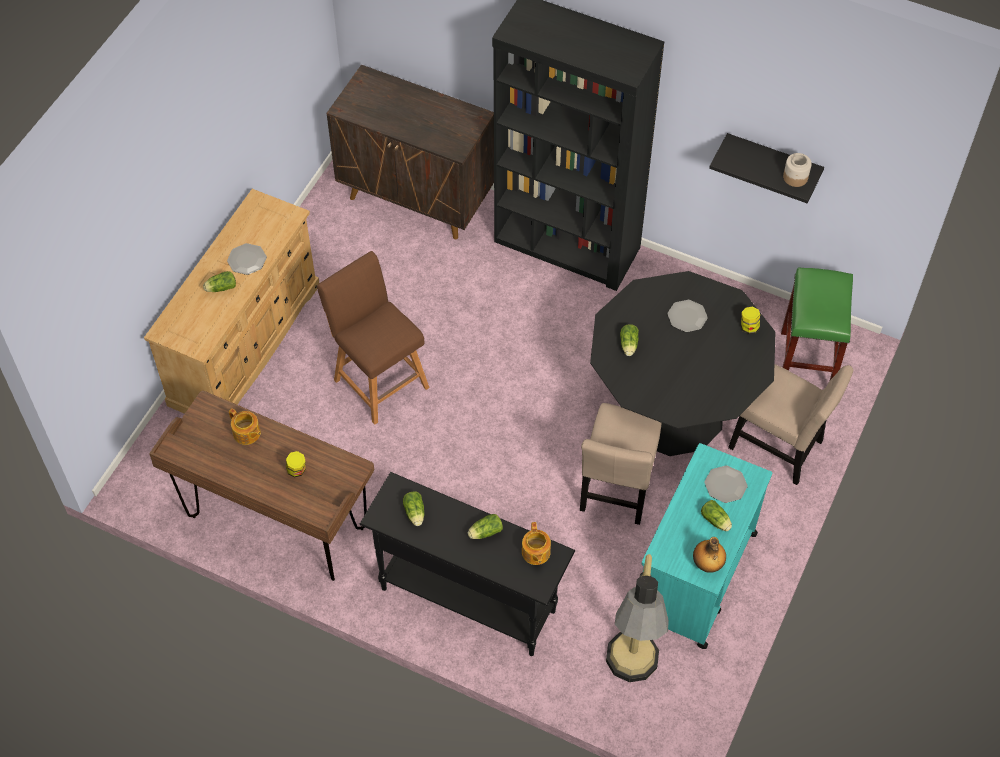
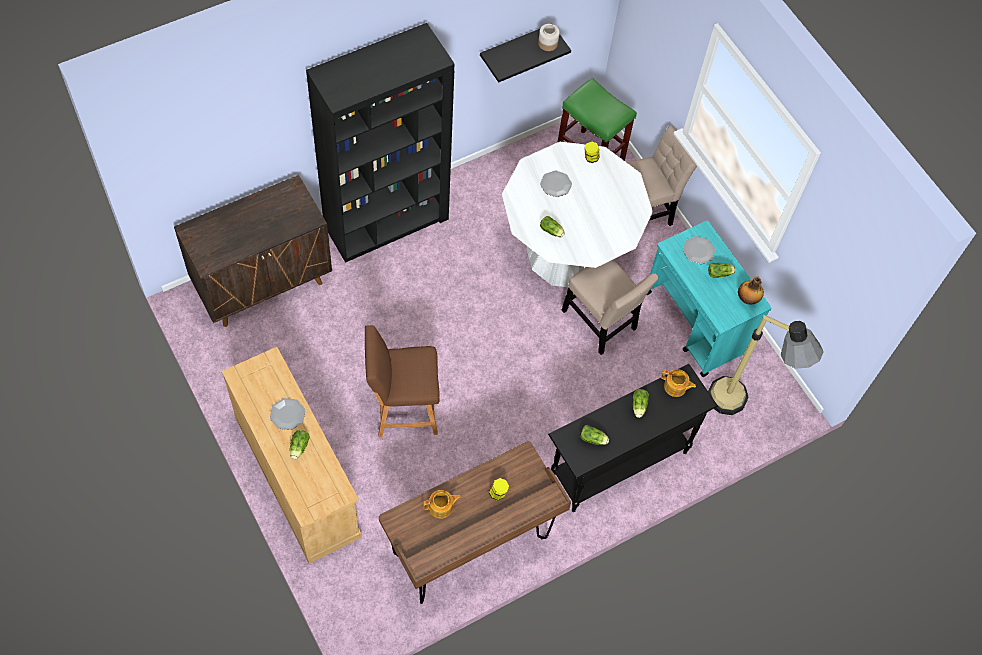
camera: 60 degrees left, 5 degrees up
black dining table [590,271,776,456] -> white dining table [502,142,653,287]

